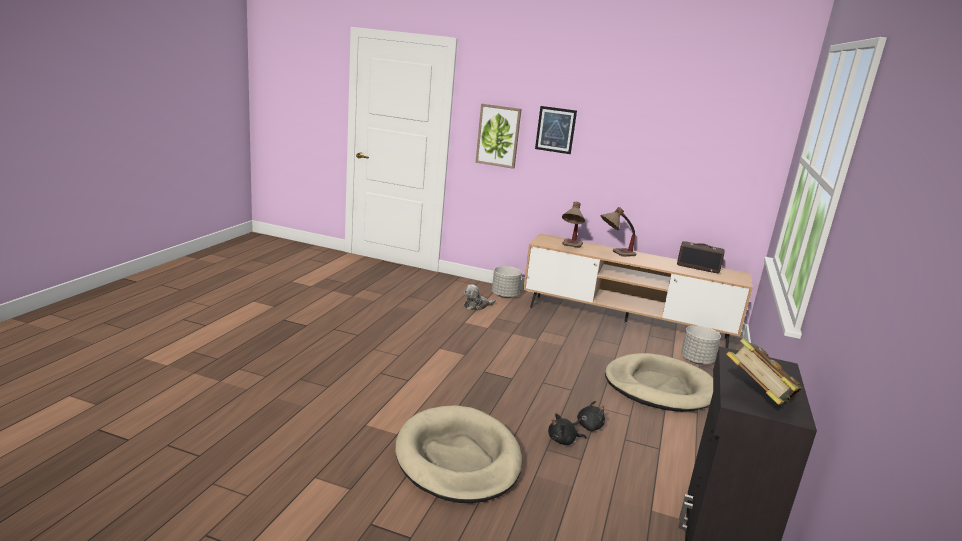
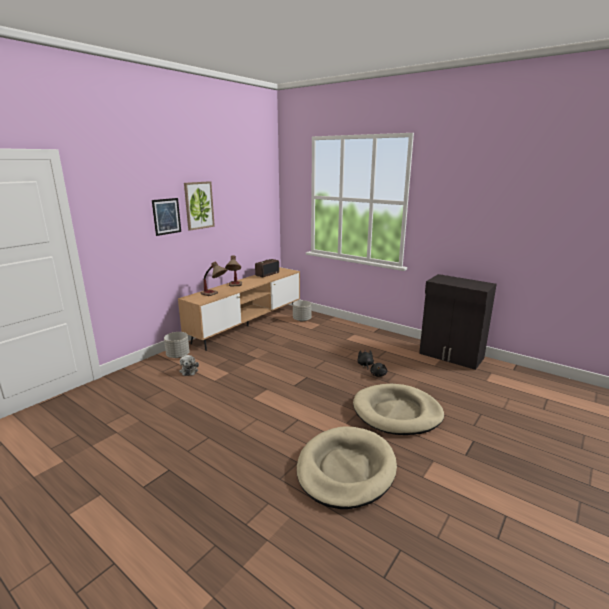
camera: 70 degrees left, 0 degrees up
picture [476,104,522,169] -> picture moved to [184,181,215,231]
beige dog bed [605,353,713,412] -> beige dog bed moved to [297,426,397,509]
book [726,338,803,405] -> none

